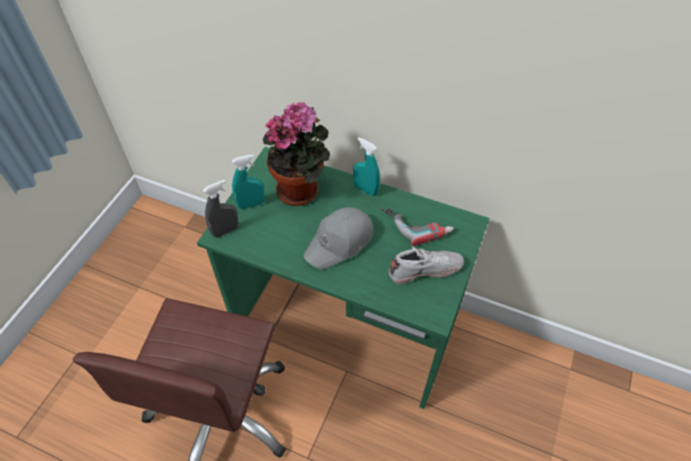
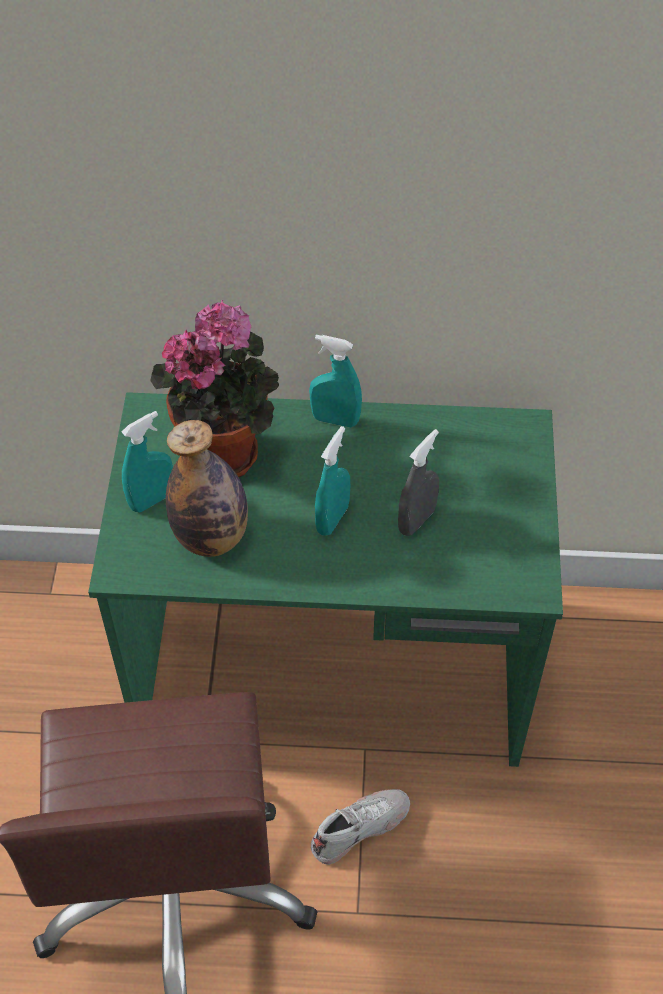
camera: 20 degrees left, 0 degrees up
grey spray bottle [203,180,239,238] -> grey spray bottle moved to [398,429,439,536]
grey cap [303,207,373,270] -> turquoise spray bottle [315,426,350,536]
power drill [381,207,454,246] -> none
white shoe [389,246,464,284] -> white shoe moved to [311,789,410,865]
none -> bottle [166,420,248,557]

